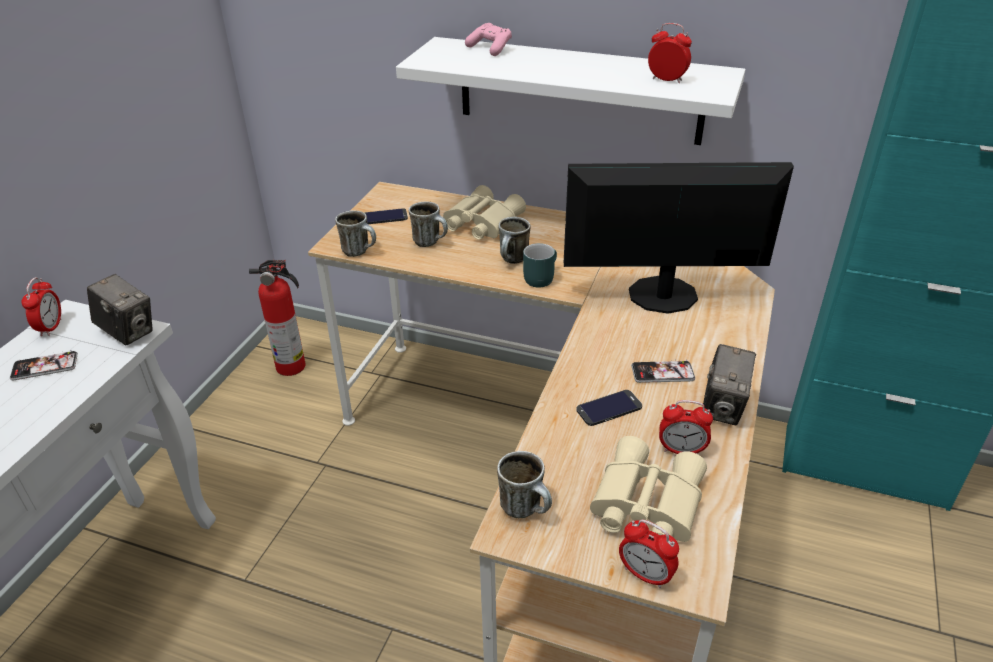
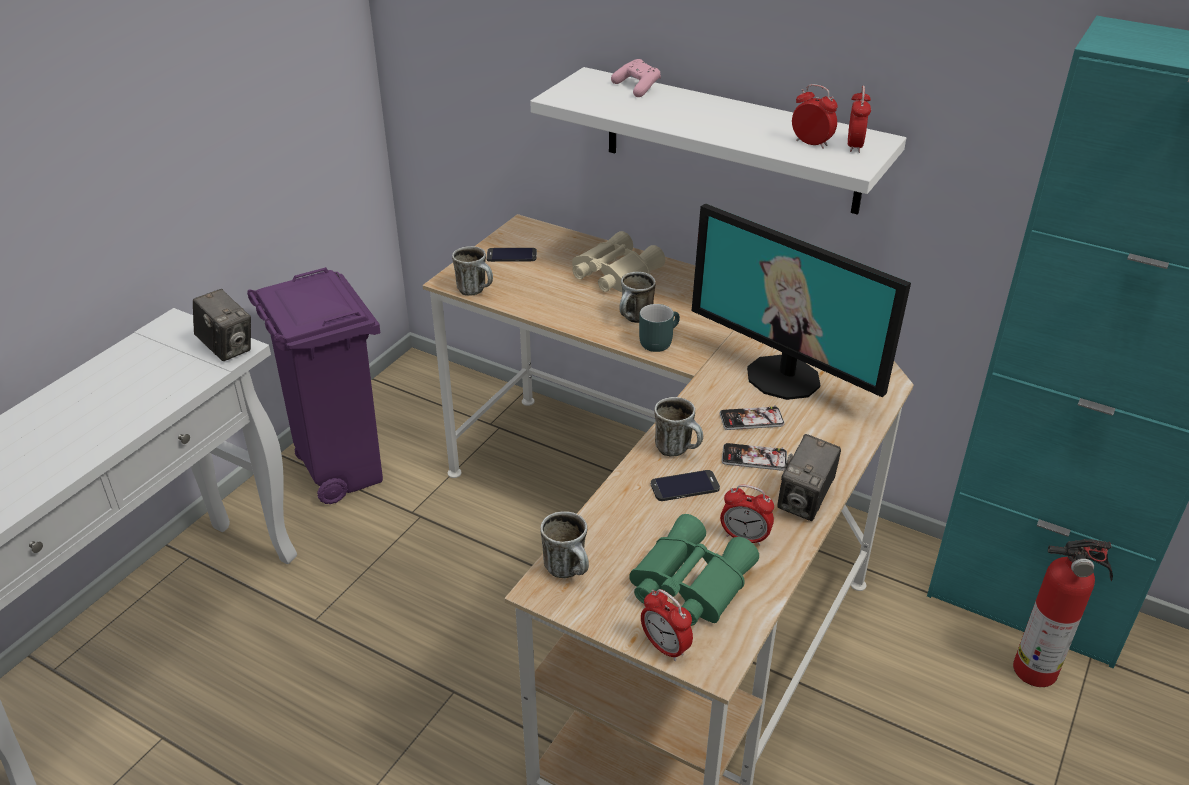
camera: 10 degrees right, 0 degrees up
phone [10,350,78,381] -> phone moved to [719,405,785,430]
alarm clock [21,277,61,336] -> alarm clock moved to [848,86,871,153]
fire extinguisher [249,260,306,376] -> fire extinguisher moved to [1013,539,1113,687]
mug [409,201,448,247] -> mug moved to [654,397,703,457]
monitor [564,162,794,314] -> monitor turned 150 degrees counterclockwise [692,203,911,400]
beige binoculars [590,436,707,542] -> green binoculars [629,514,759,626]
none -> purple trash can [247,267,383,504]

